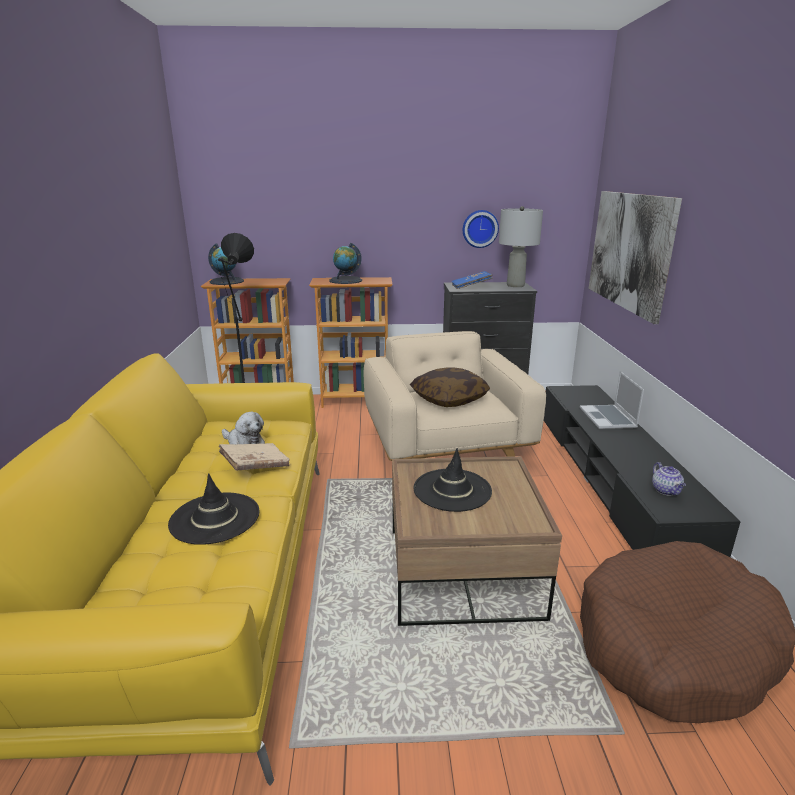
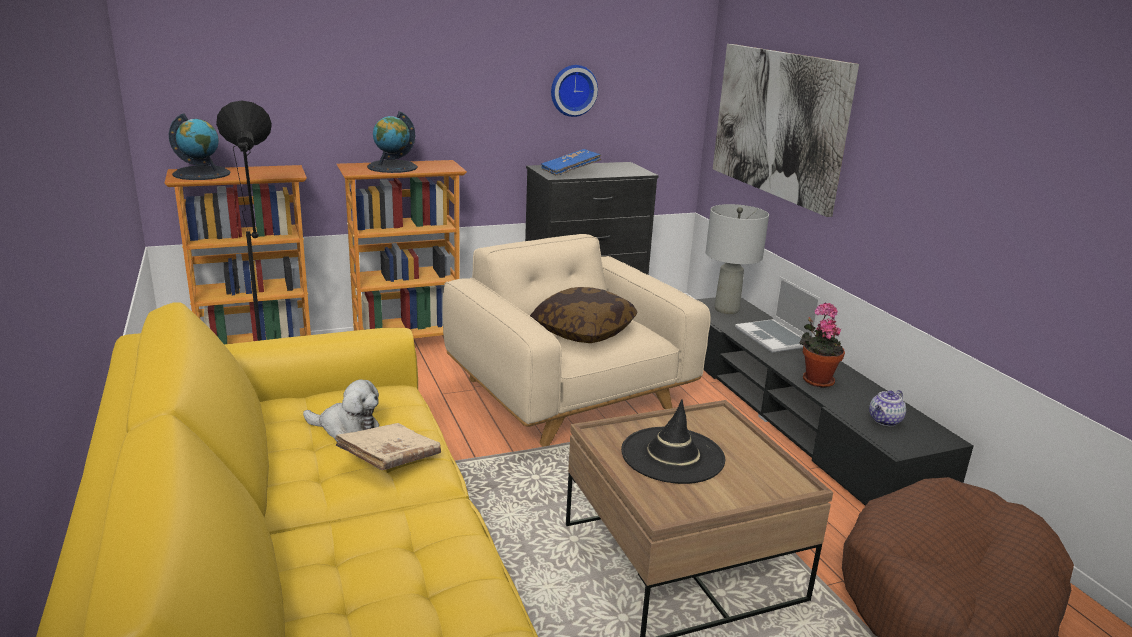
camera: 20 degrees left, 0 degrees up
black hat [168,473,259,545] -> none
grey table lamp [499,206,543,287] -> grey table lamp moved to [706,204,769,314]
teapot [652,462,686,496] -> teapot turned 75 degrees clockwise [869,390,906,426]
none -> potted plant [799,303,845,388]

